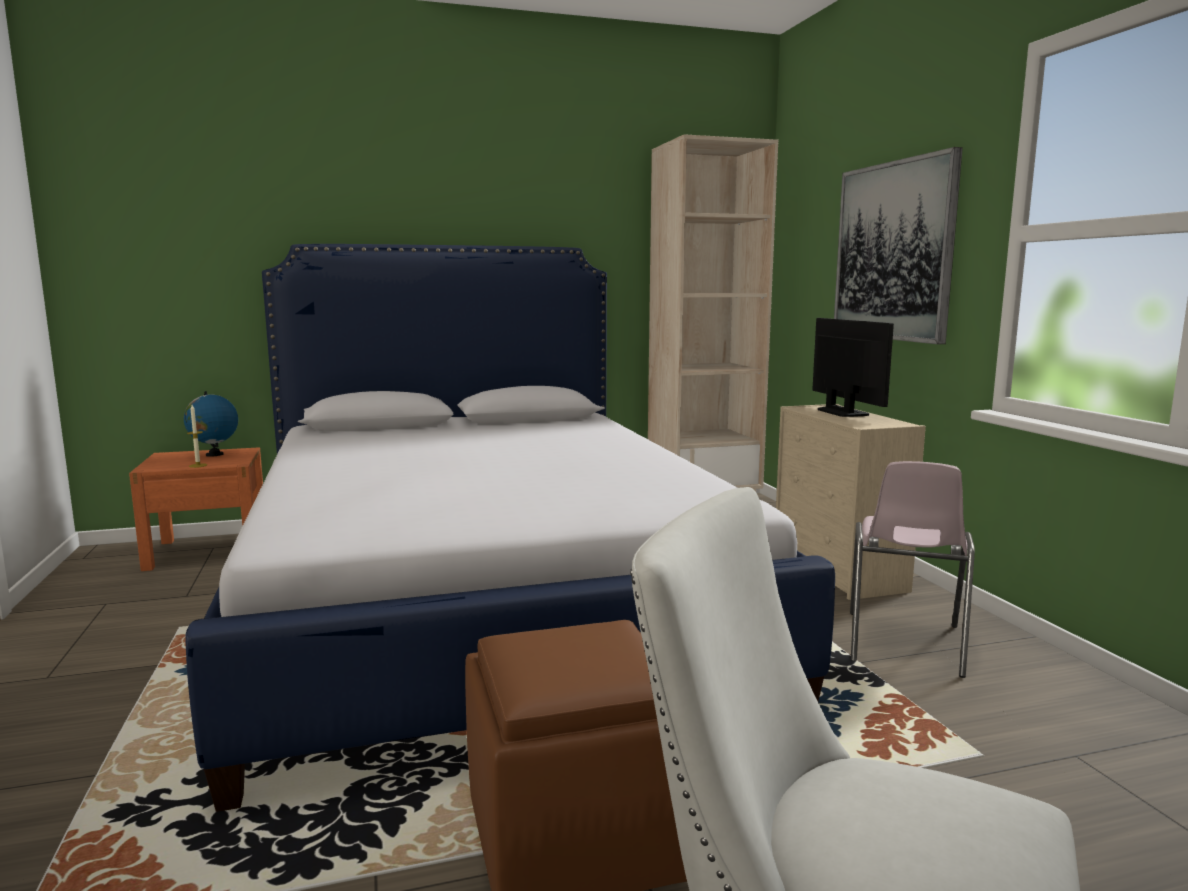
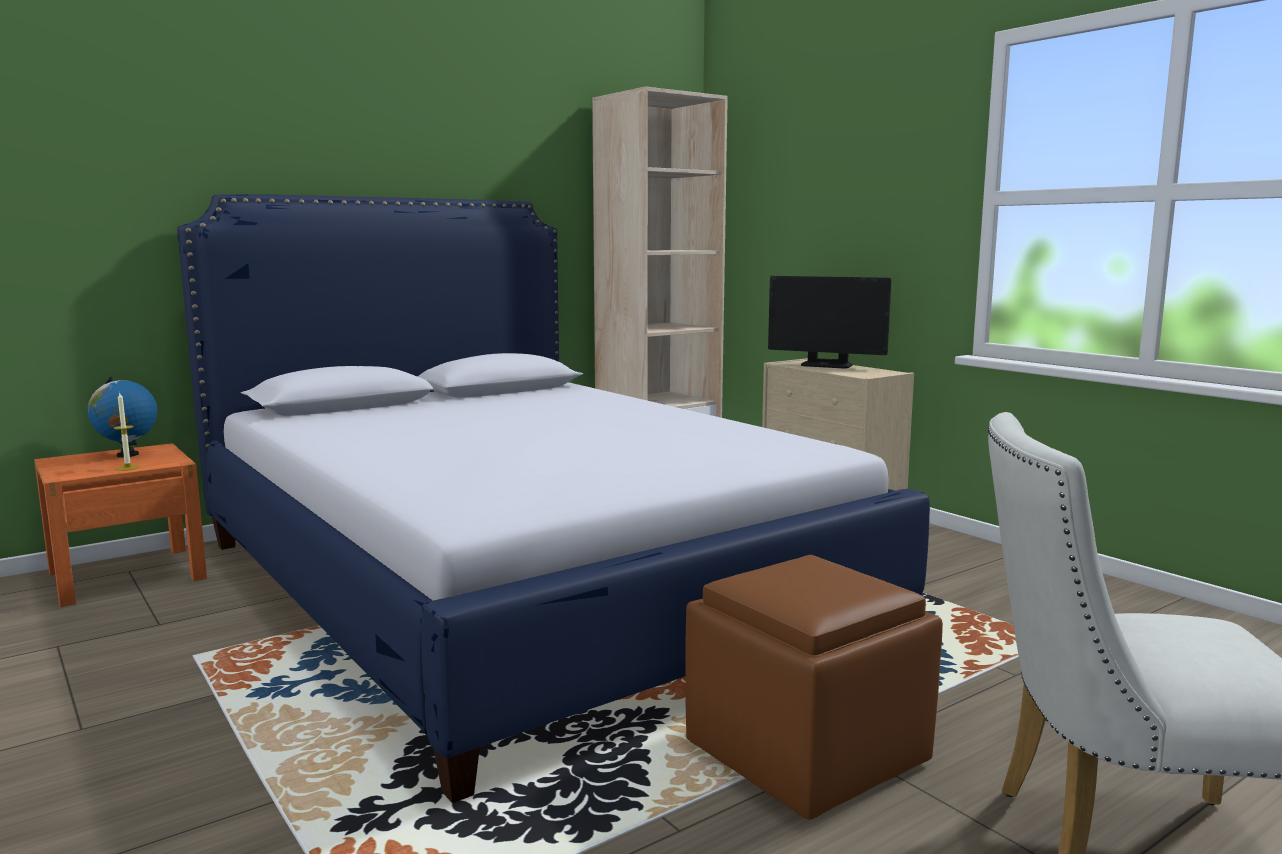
camera: 20 degrees left, 0 degrees up
monitor [812,318,894,417] -> monitor turned 150 degrees clockwise [768,276,892,368]
picture [834,147,963,344] -> none
pink chair [850,461,975,678] -> none

